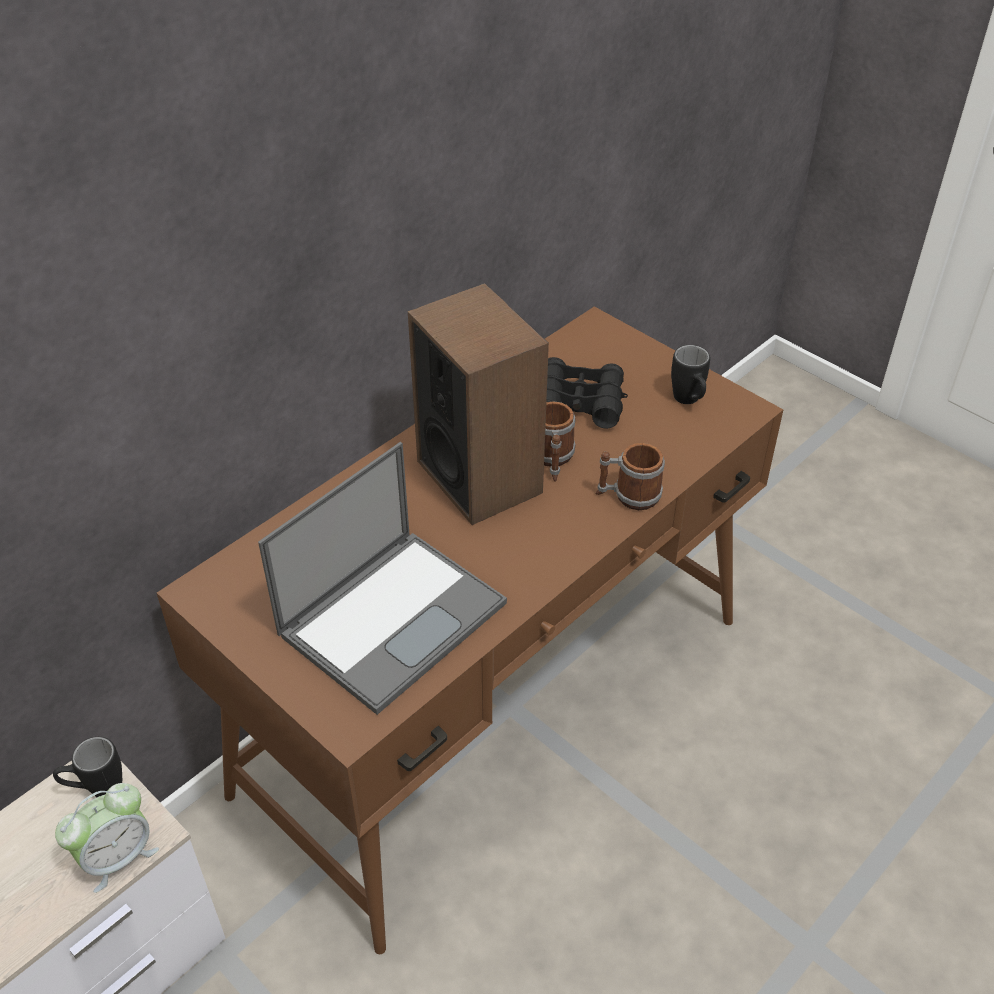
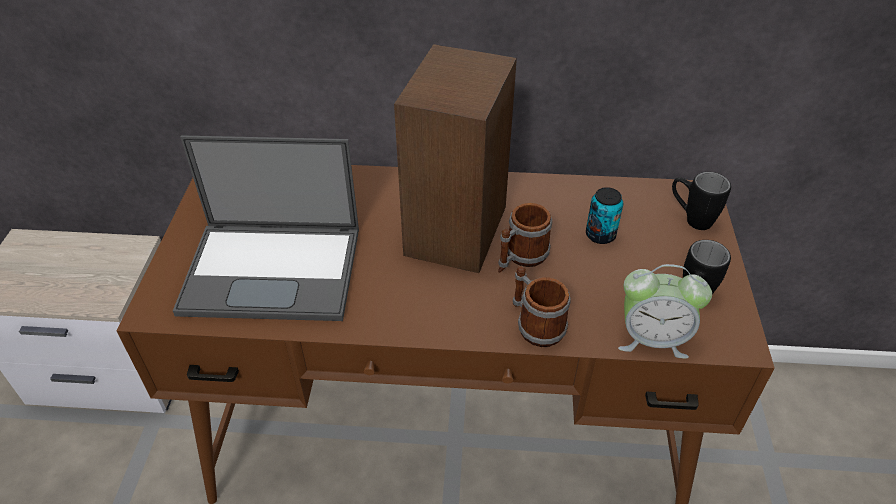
camera: 50 degrees right, 0 degrees up
black mug [53,737,122,797] -> black mug moved to [672,172,731,230]
alarm clock [55,783,159,893] -> alarm clock moved to [618,264,712,359]
black binoculars [546,357,628,429] -> can [586,187,623,244]

